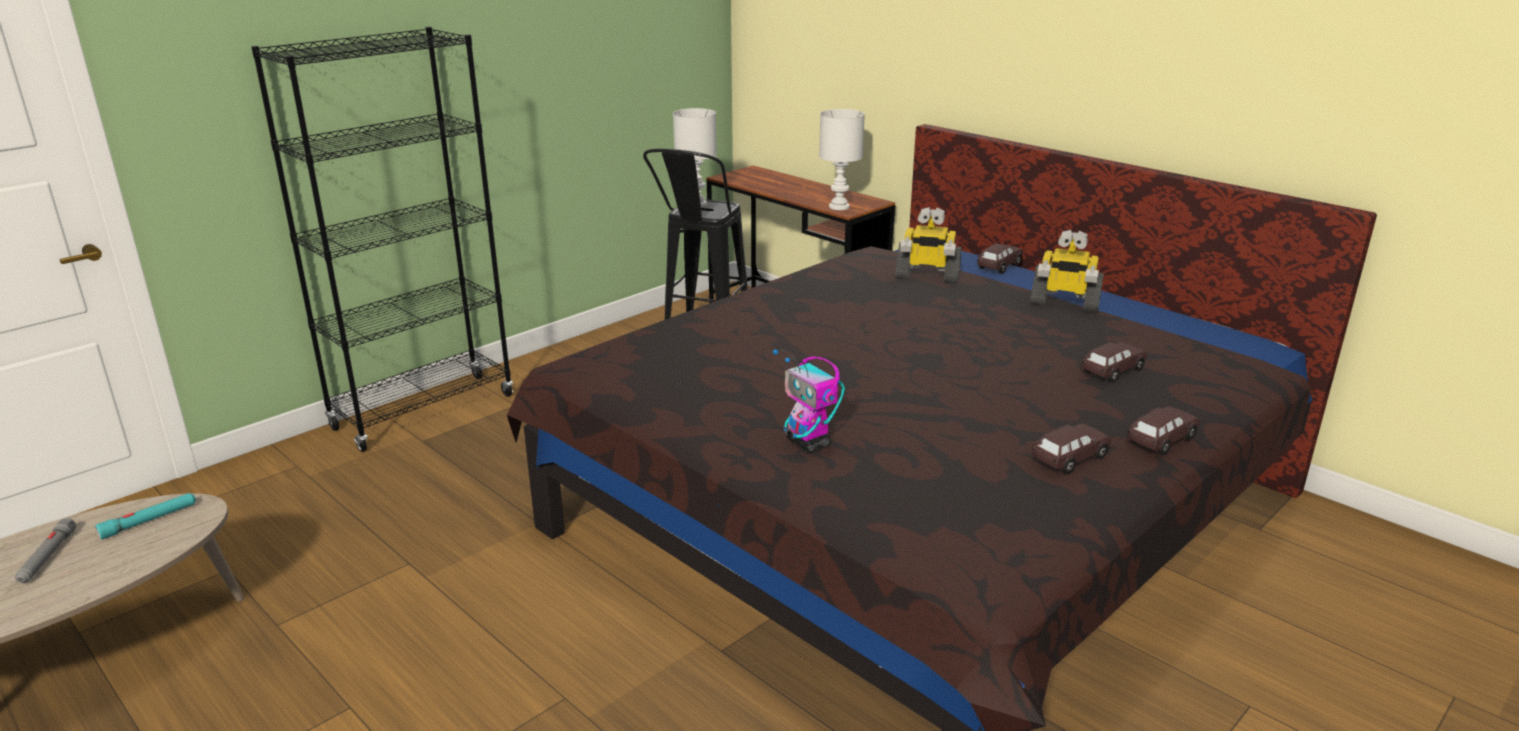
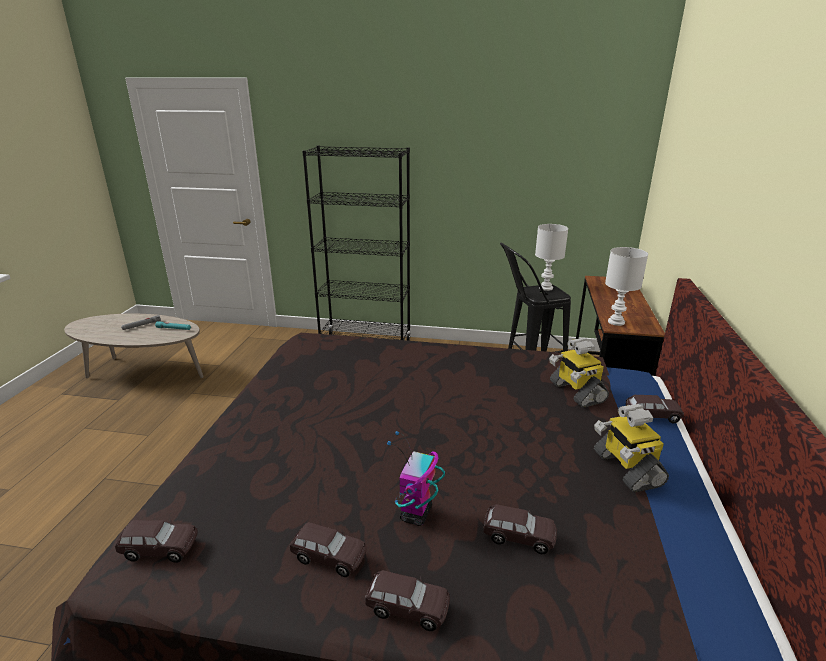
camera: 55 degrees right, 0 degrees up
toy robot [773,349,845,452] -> toy robot moved to [387,431,445,526]
none -> brown toy car [115,519,198,563]

